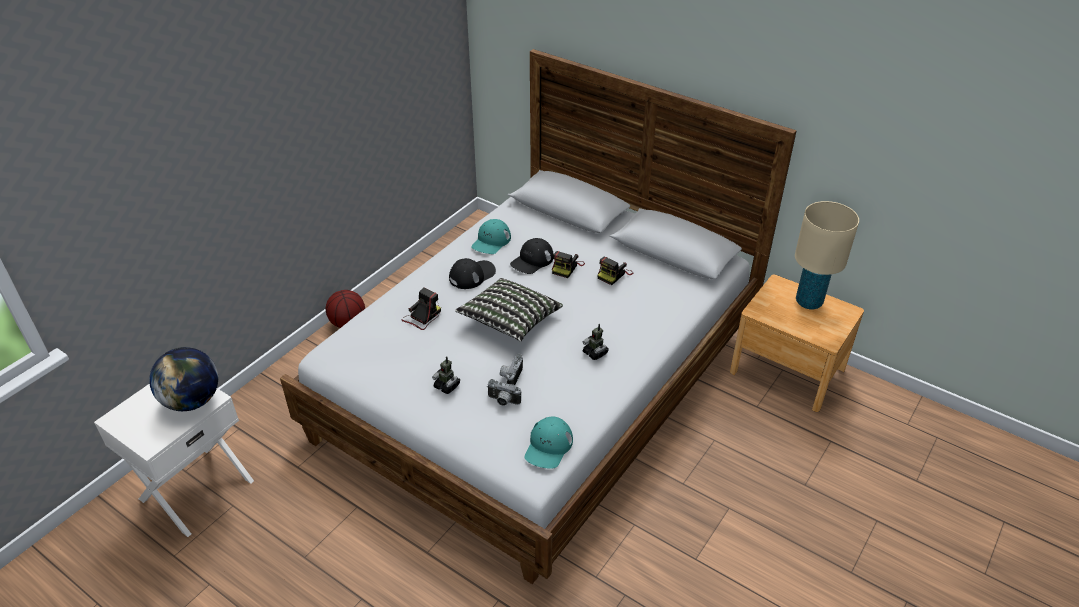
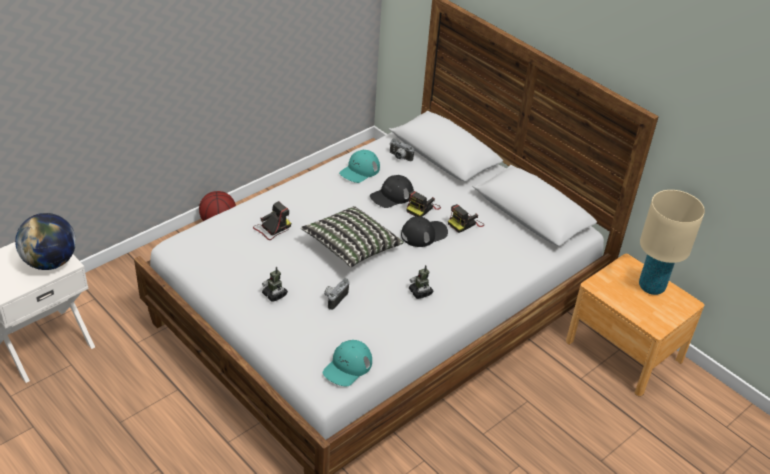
camera: 10 degrees right, 0 degrees up
black cap [449,258,496,289] -> black cap moved to [401,216,448,247]
camera [487,379,521,406] -> camera moved to [390,138,415,161]

